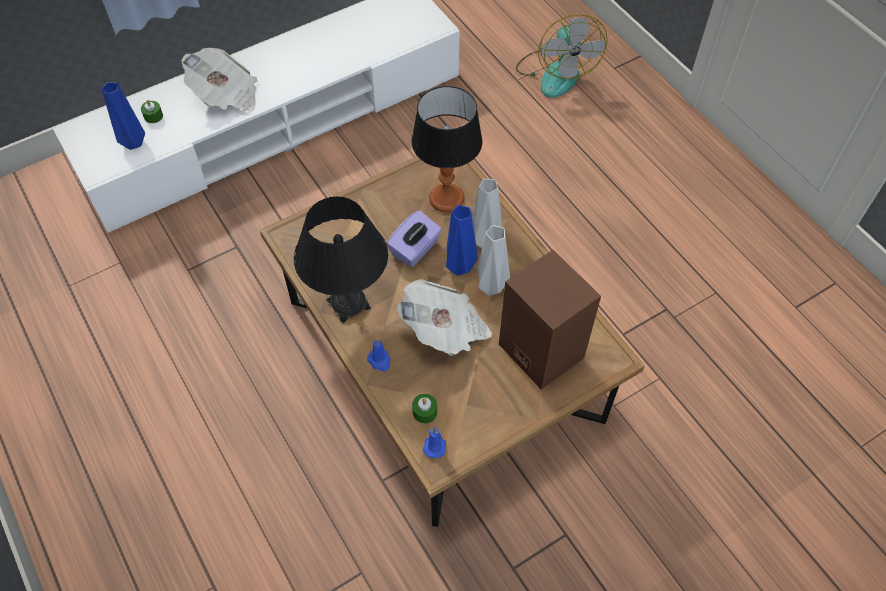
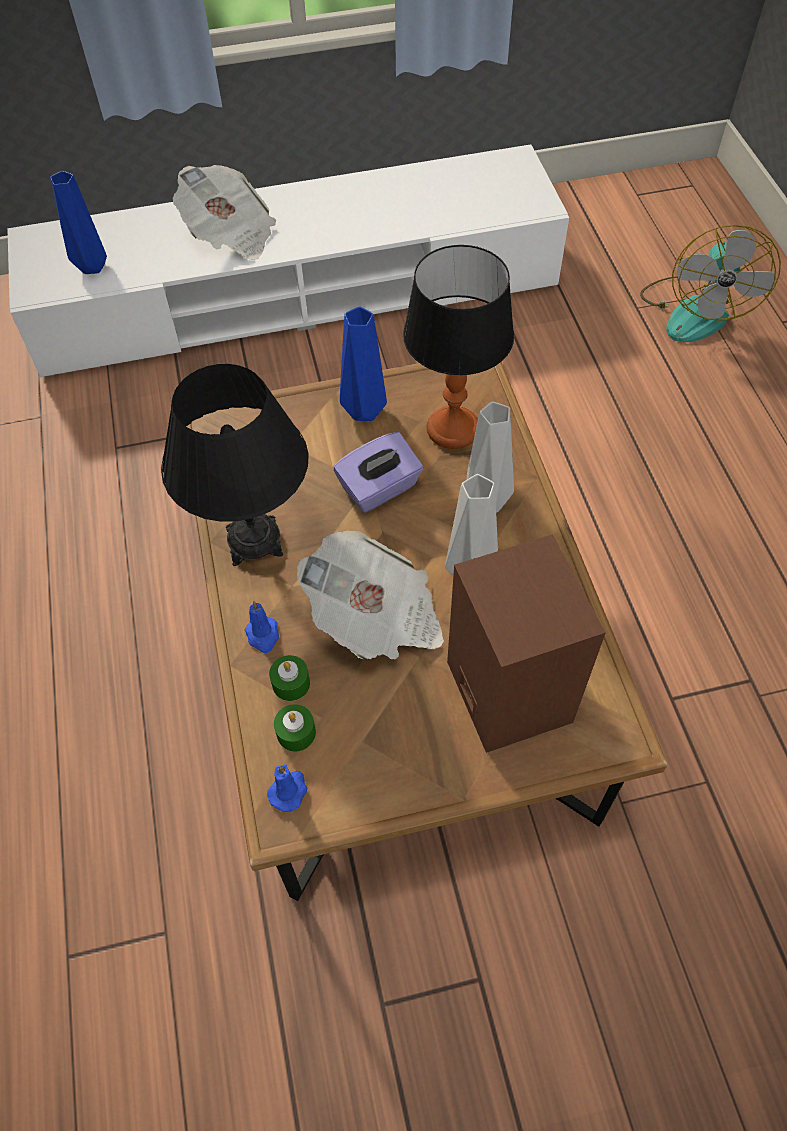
camera: 20 degrees right, 0 degrees up
green candle [141,100,163,123] -> green candle moved to [269,655,310,701]
blue vase [446,205,478,275] -> blue vase moved to [340,306,387,421]

